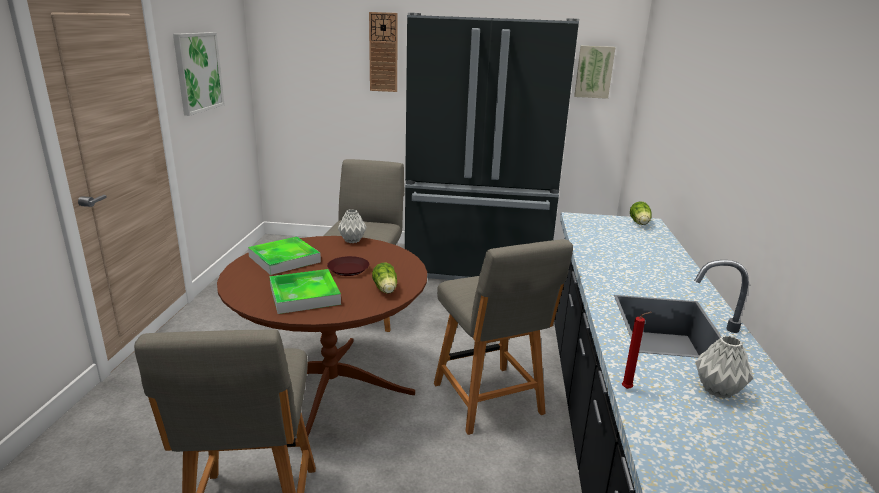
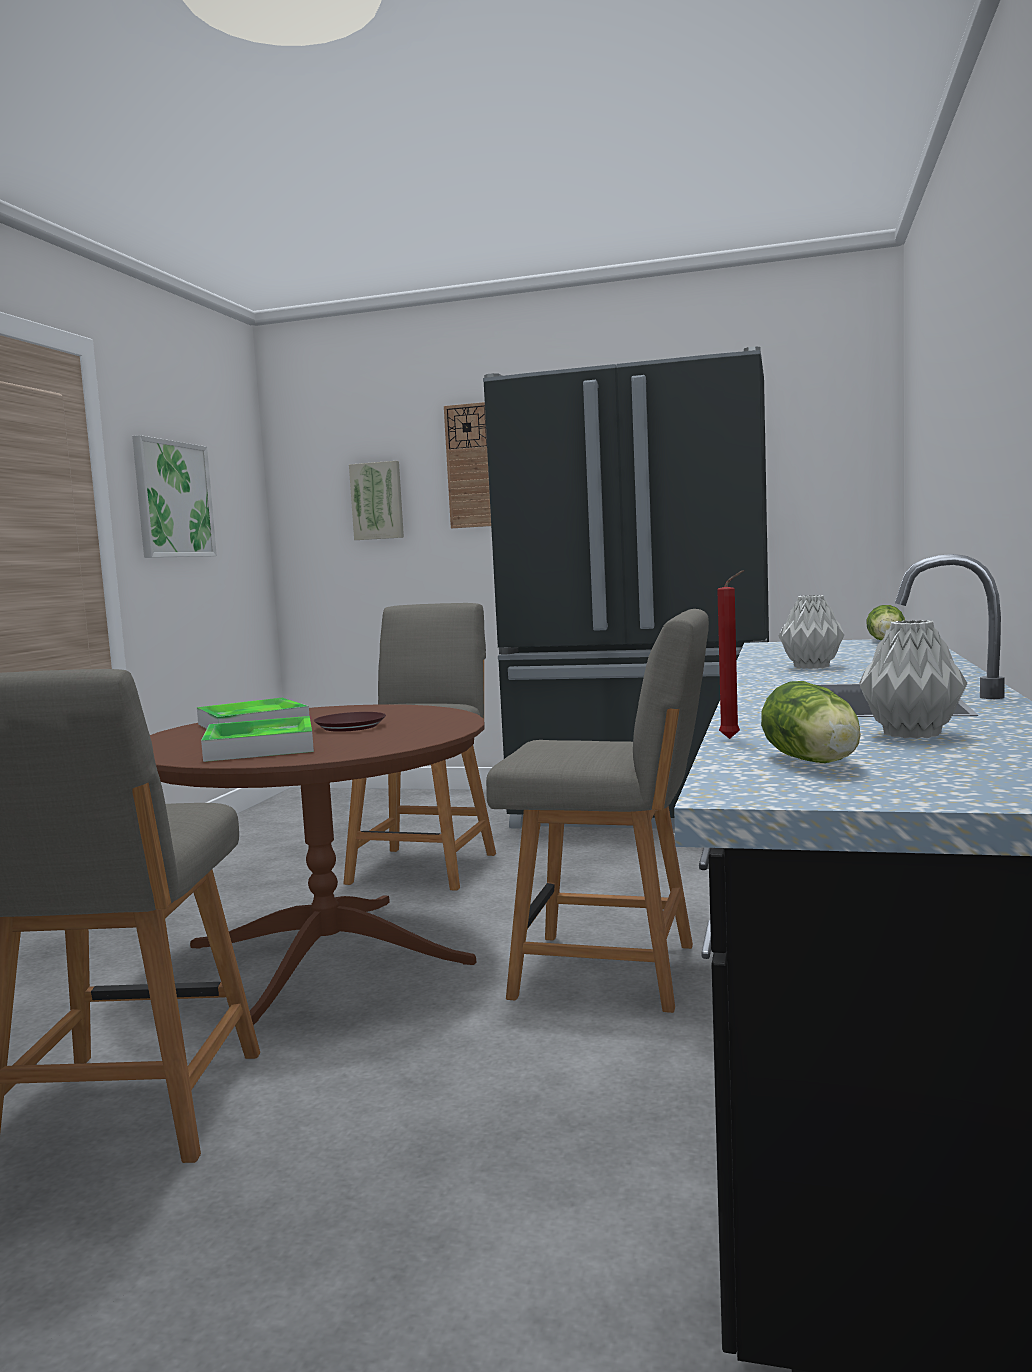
camera: 10 degrees right, 15 degrees down
grey vase [338,209,367,243] -> grey vase moved to [778,595,844,669]
lettuce [372,263,397,294] -> lettuce moved to [761,681,861,763]
grey chair [434,239,573,435] -> grey chair turned 60 degrees counterclockwise [486,609,709,1013]
picture [574,46,616,99] -> picture moved to [349,461,404,540]

